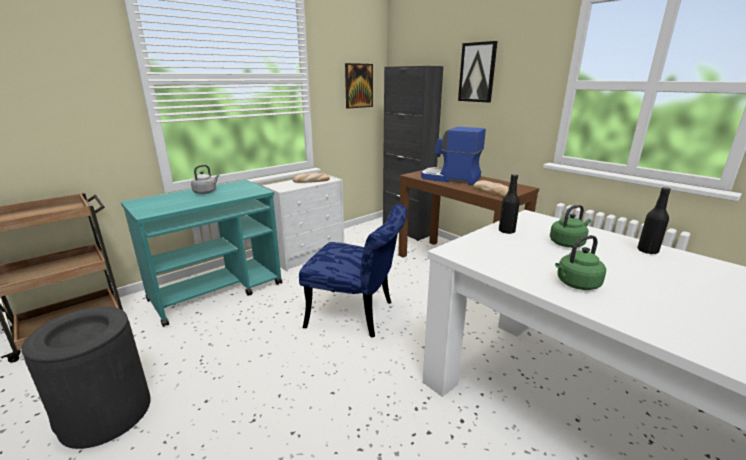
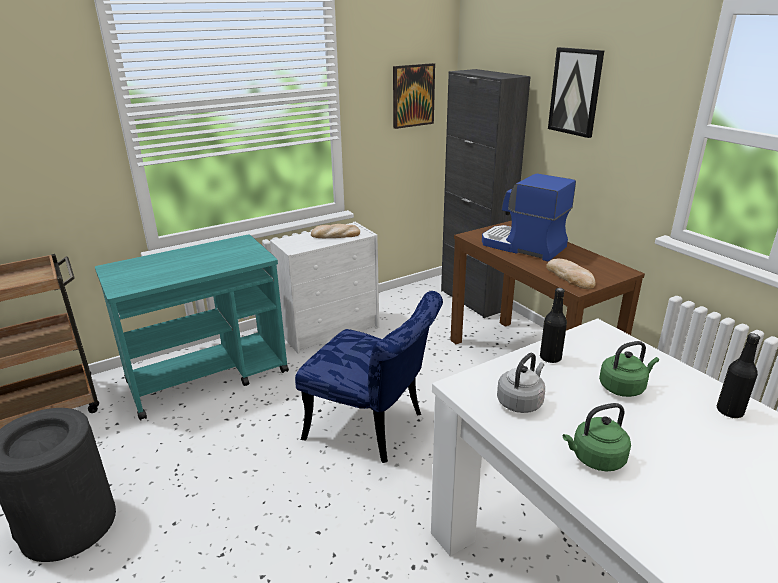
camera: 10 degrees right, 5 degrees up
grey kettle [191,165,219,194] -> grey kettle moved to [497,353,545,413]

